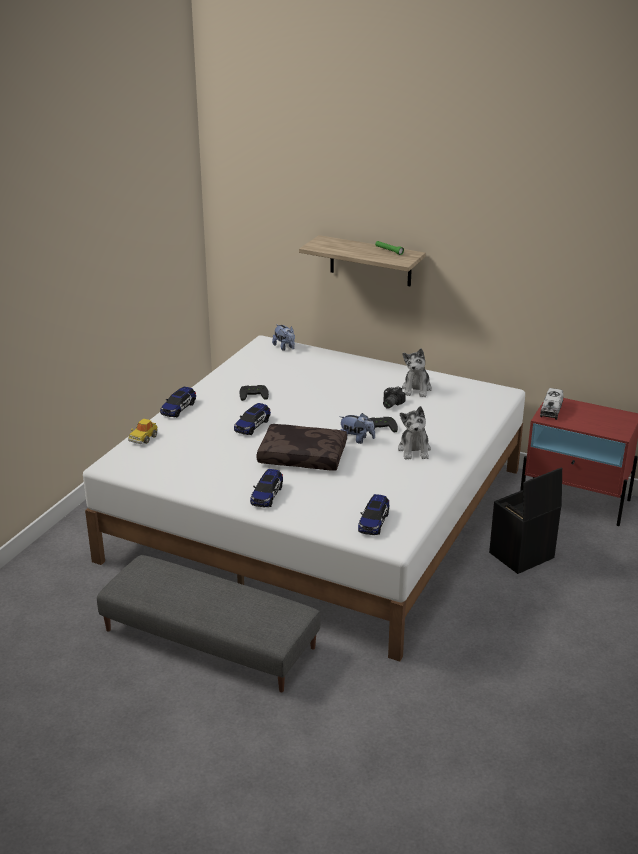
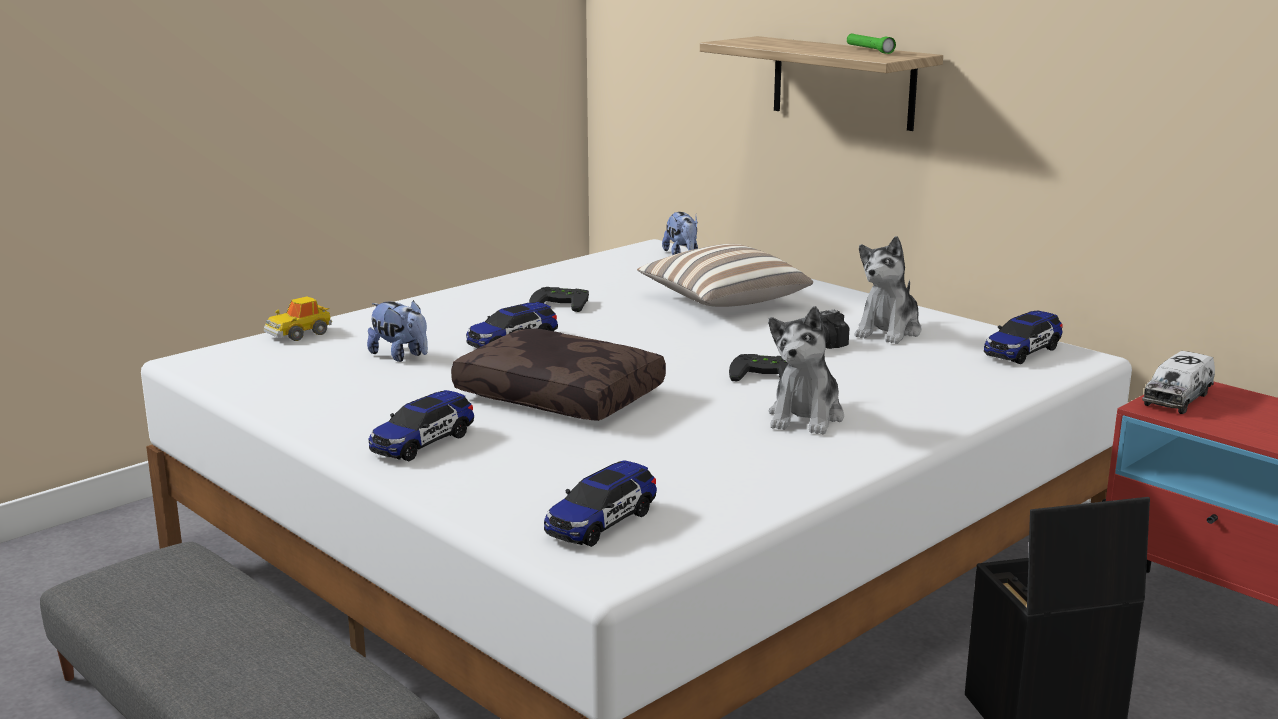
camera: 20 degrees right, 10 degrees down
toy car [160,387,196,418] -> toy car moved to [984,311,1063,364]
plush toy [339,413,375,444] -> plush toy moved to [367,300,428,362]
none -> pillow [637,244,813,307]

